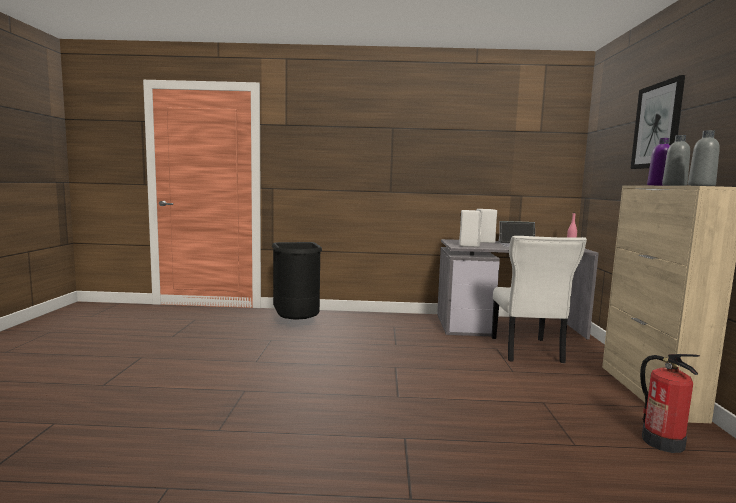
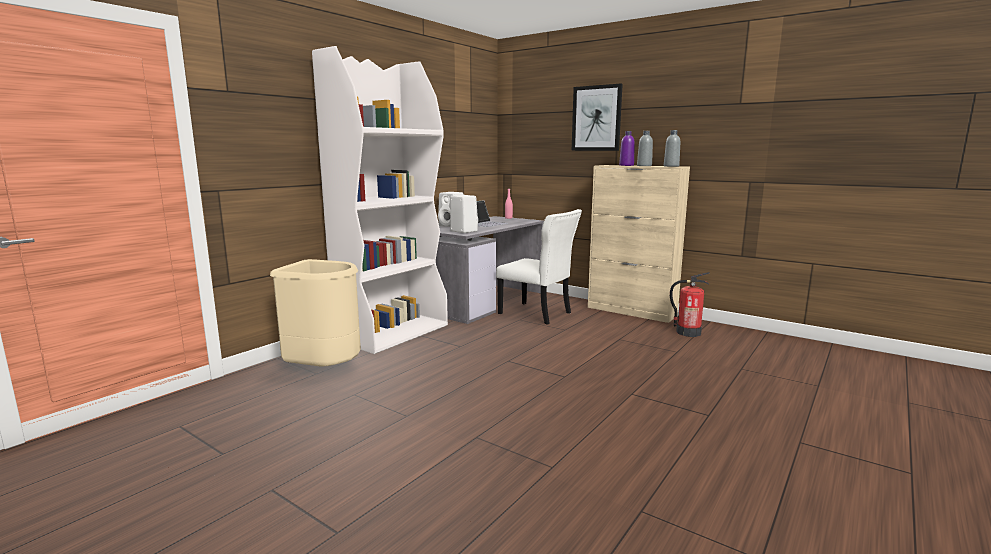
camera: 55 degrees left, 5 degrees up
black trash can [272,242,322,320] -> beige trash can [270,259,361,367]
none -> white bookcase [312,46,448,354]

